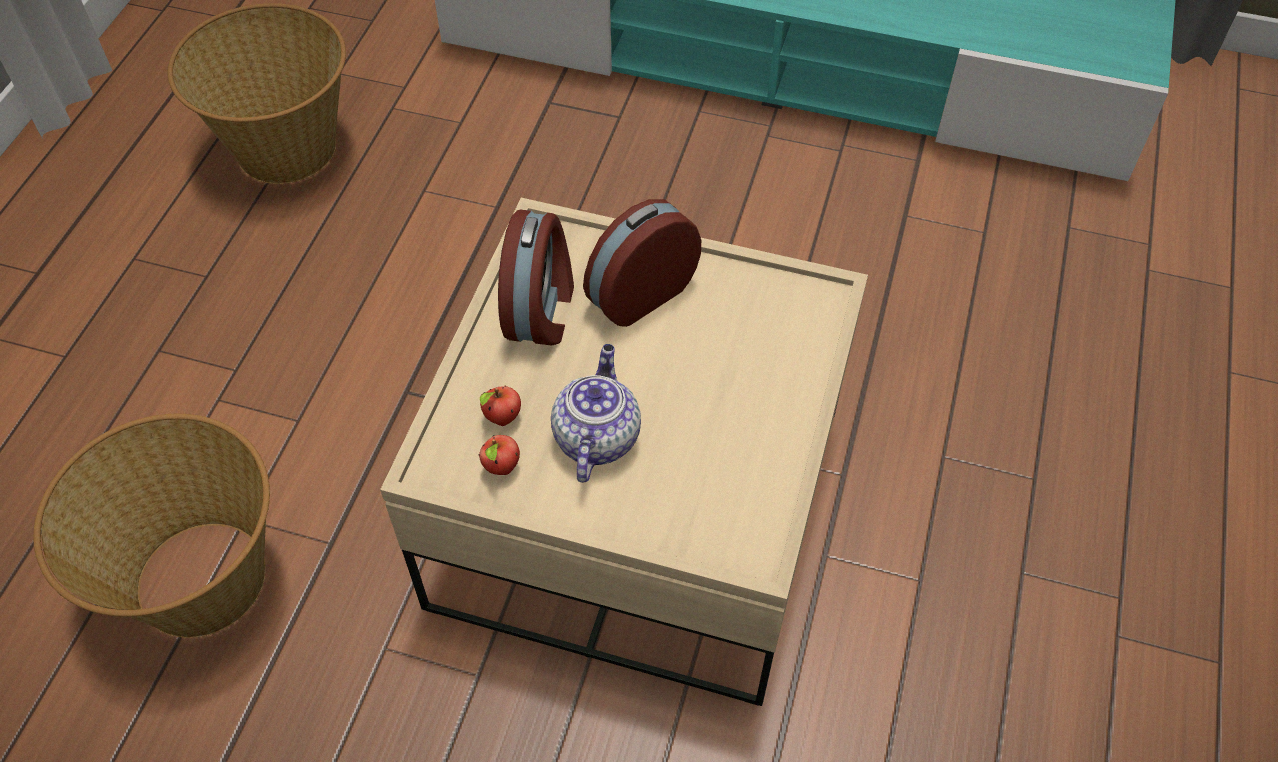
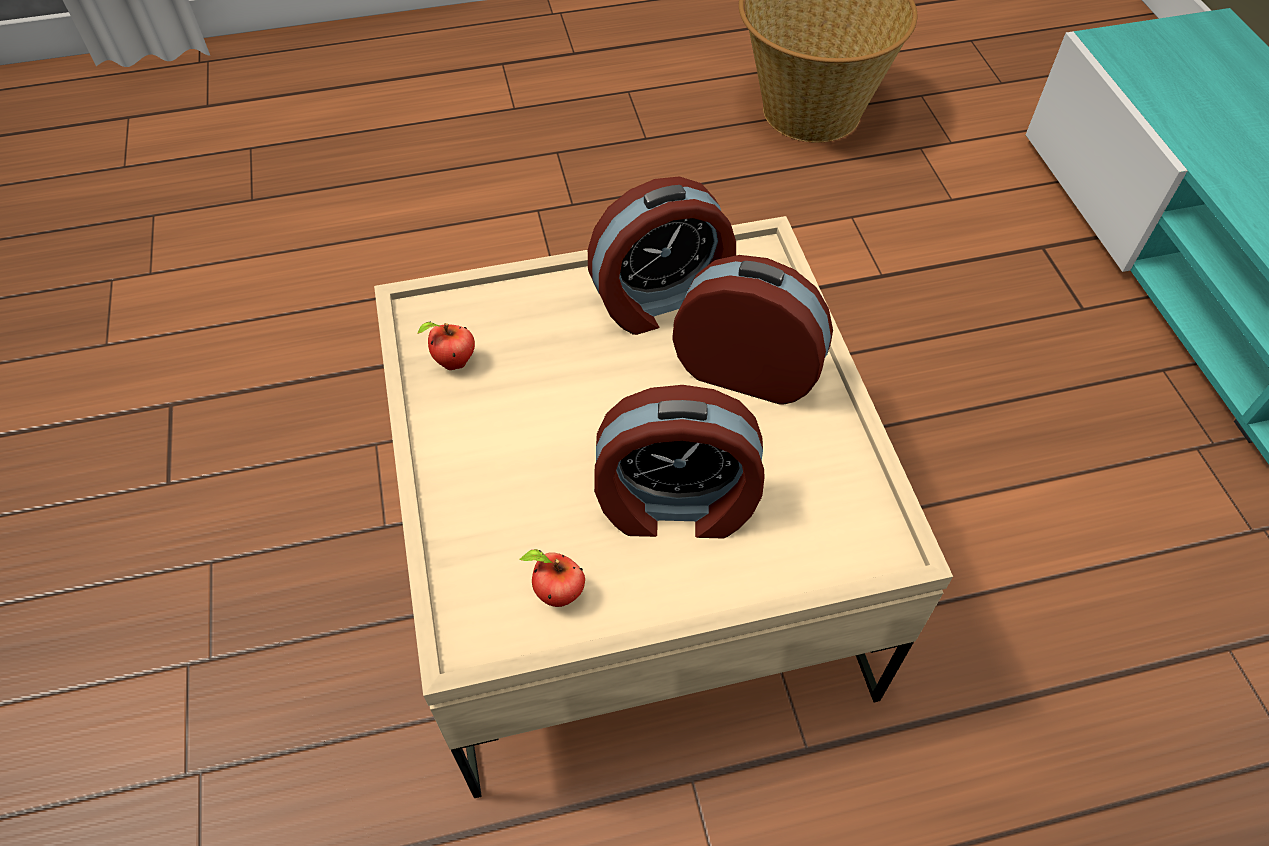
camera: 60 degrees right, 0 degrees up
basket [33,414,270,638] -> none
apple [480,386,521,426] -> apple moved to [520,549,585,607]
teapot [551,344,641,483] -> none
none -> alarm clock [594,385,765,538]

